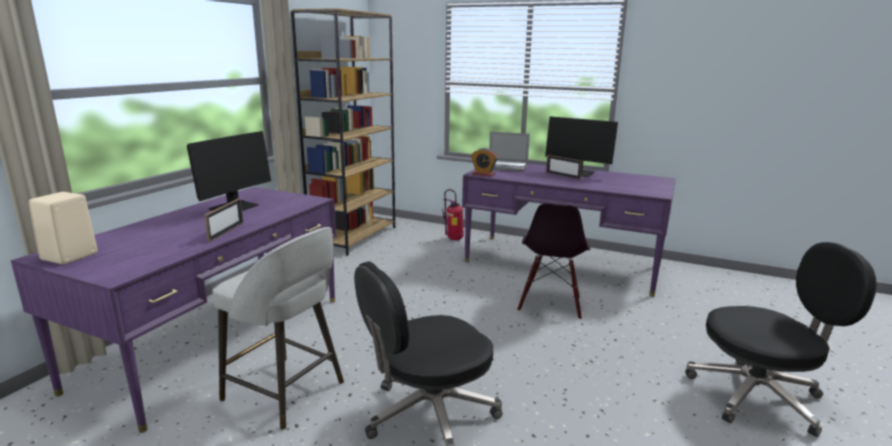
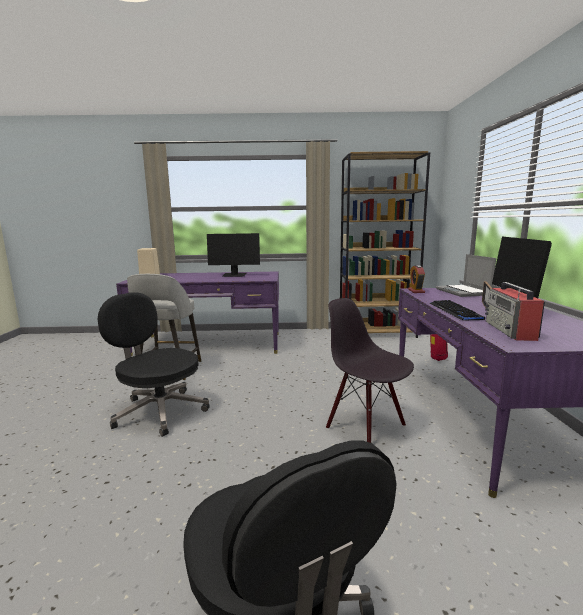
camera: 65 degrees right, 5 degrees down
picture frame [204,198,243,242] -> none
black chair [517,203,591,320] -> black chair turned 60 degrees clockwise [326,298,414,443]
none -> keyboard [429,300,485,321]
none -> radio [485,282,545,341]

